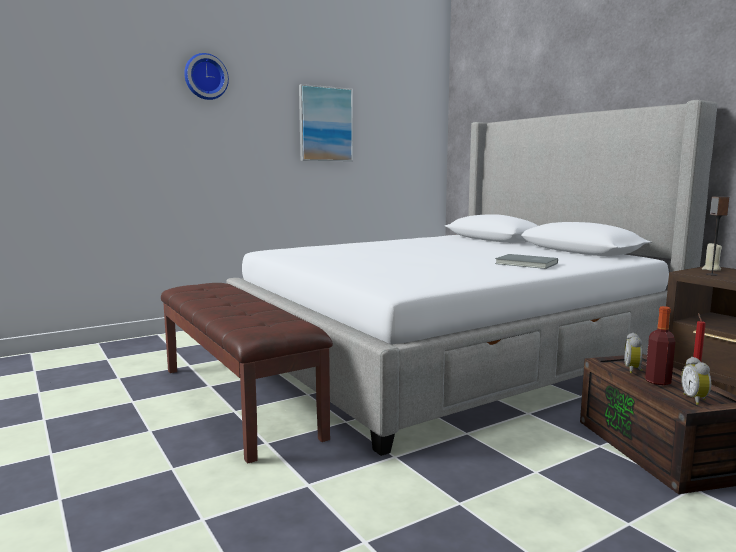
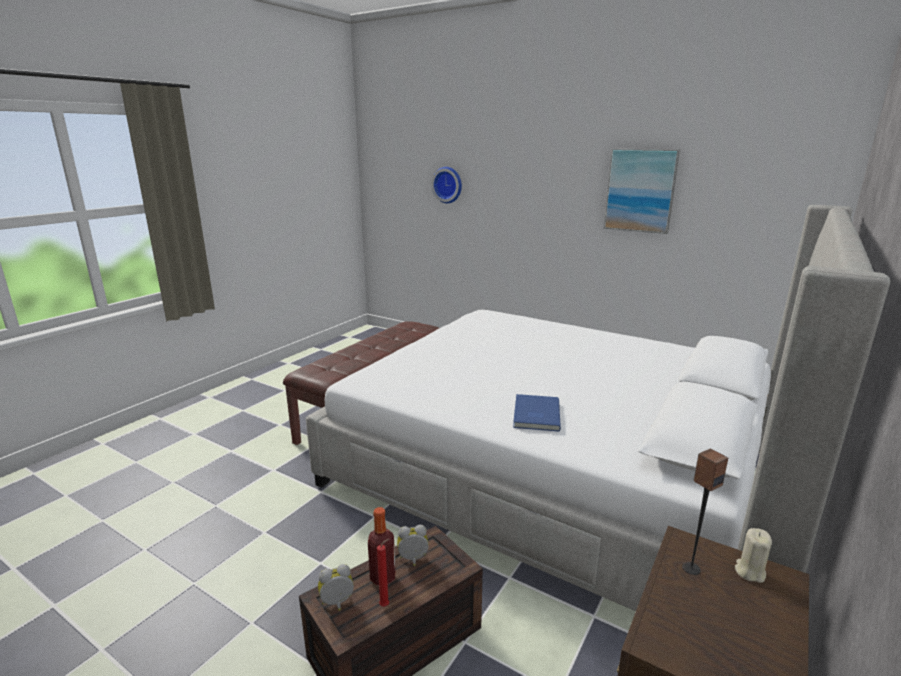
camera: 65 degrees right, 10 degrees up
wall clock [184,53,229,100] -> wall clock moved to [431,167,462,203]
grey book [495,254,558,269] -> blue book [513,394,561,432]

